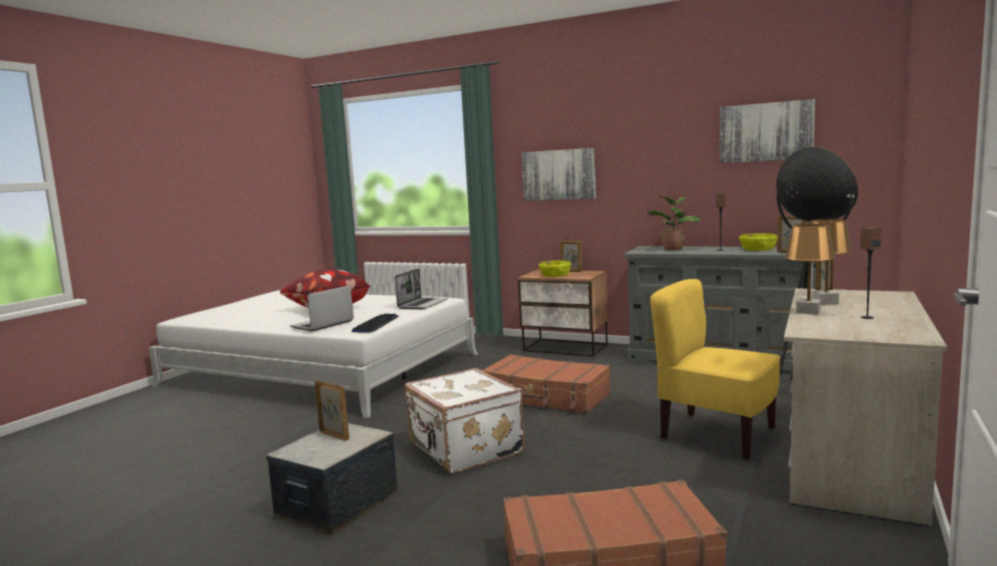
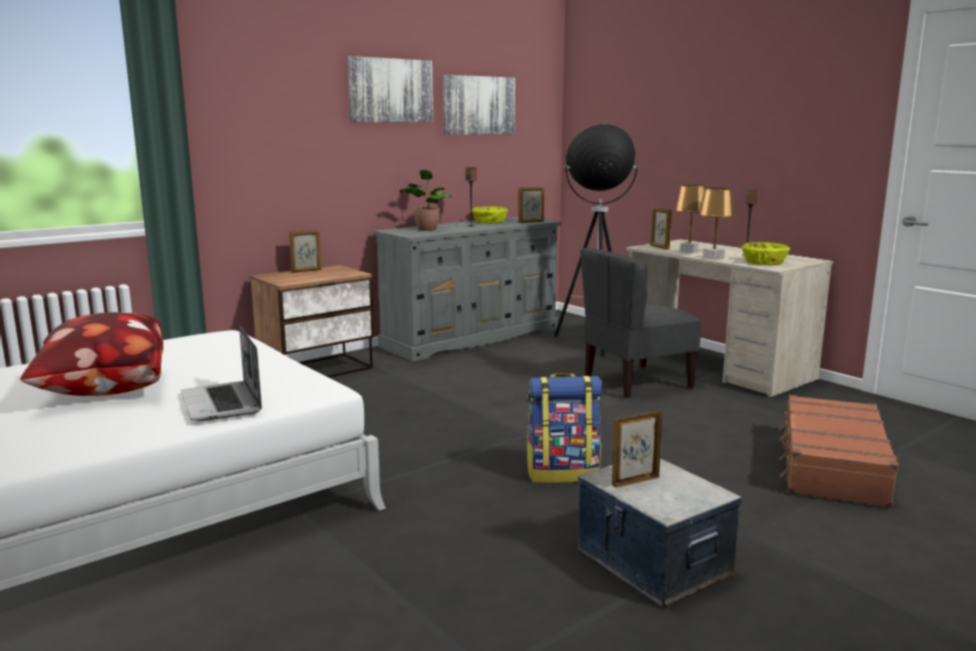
camera: 65 degrees left, 5 degrees up
keyboard [352,314,399,333] -> none
laptop [395,268,448,310] -> none
white suitcase [405,368,525,474] -> backpack [526,373,603,483]
brown suitcase [482,354,611,414] -> none
picture [522,148,596,201] -> picture moved to [348,56,433,122]
yellow bowl [539,260,572,277] -> yellow bowl moved to [741,242,790,265]
yellow chair [650,279,780,460] -> grey chair [580,248,701,399]

